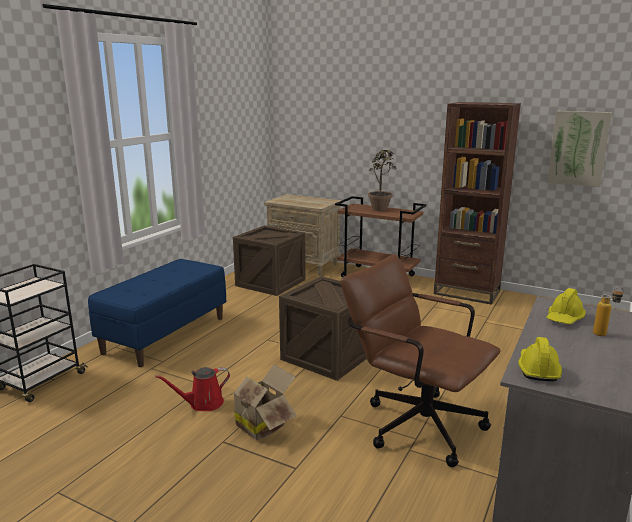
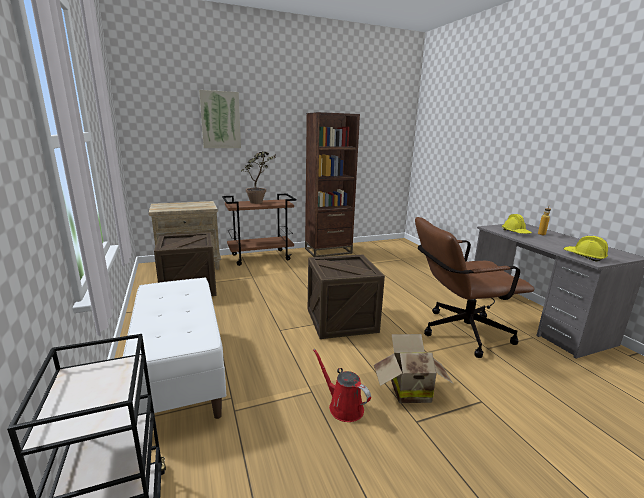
camera: 50 degrees left, 0 degrees up
blue bench [88,259,226,367] -> white bench [123,278,226,419]
red watering can [155,367,230,411] -> red watering can turned 120 degrees clockwise [313,349,371,422]
picture [547,111,612,187] -> picture moved to [199,90,241,148]

